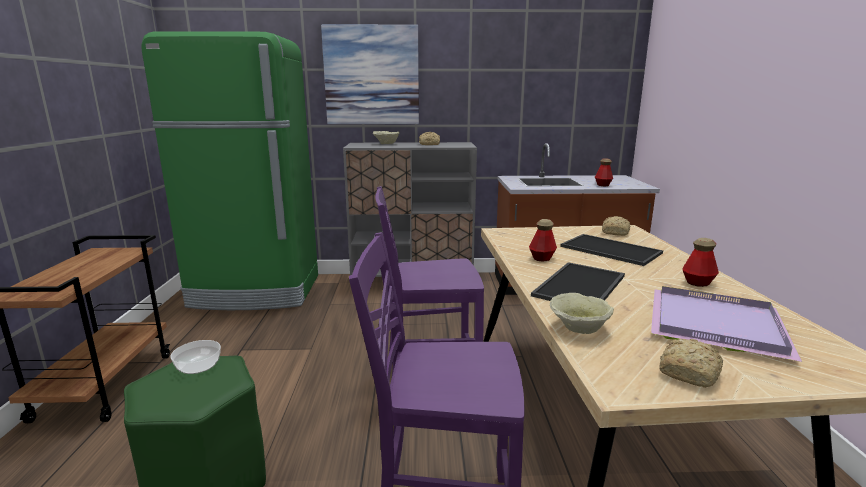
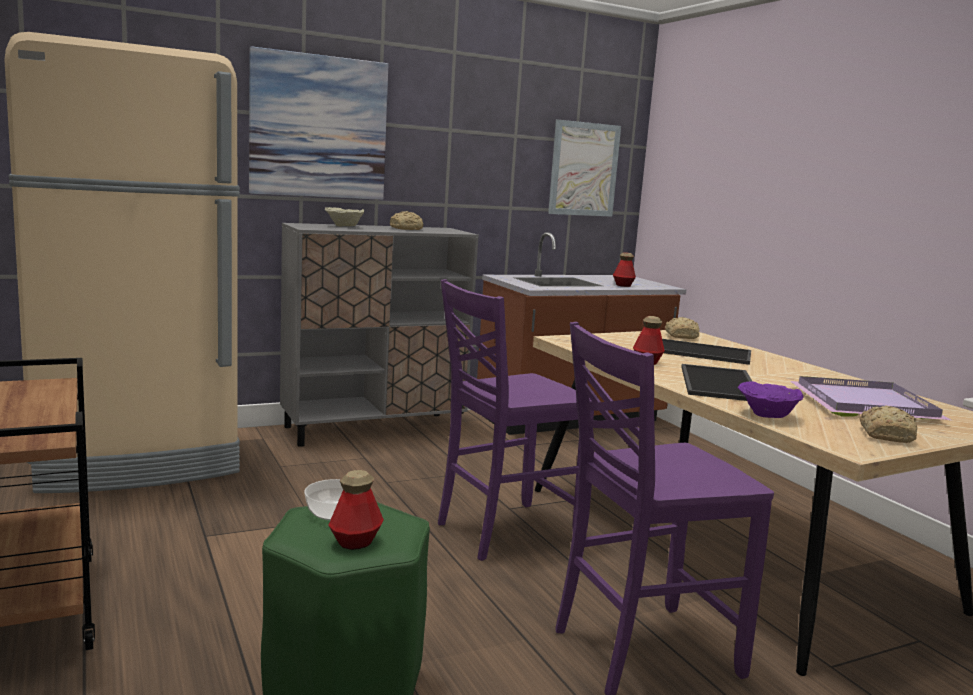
camera: 25 degrees left, 5 degrees down
green fridge [142,31,318,310] -> beige fridge [4,32,240,493]
beige bowl [550,293,614,334] -> purple bowl [738,381,803,418]
bottle [683,238,719,287] -> bottle moved to [328,470,384,550]
none -> picture [548,120,621,217]

